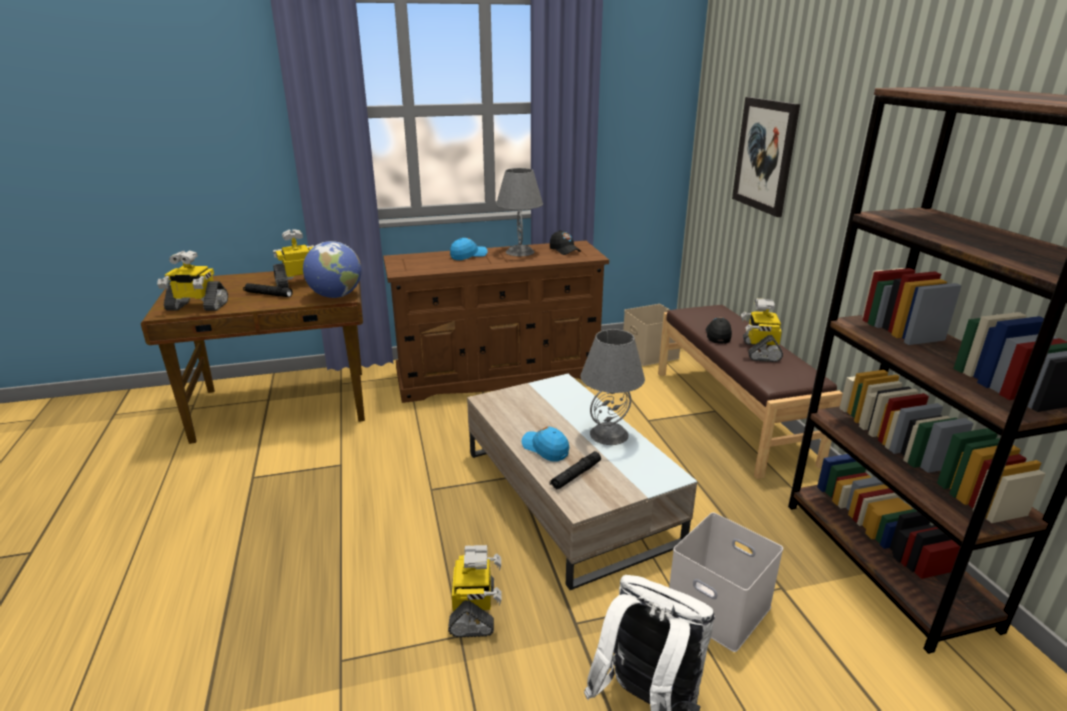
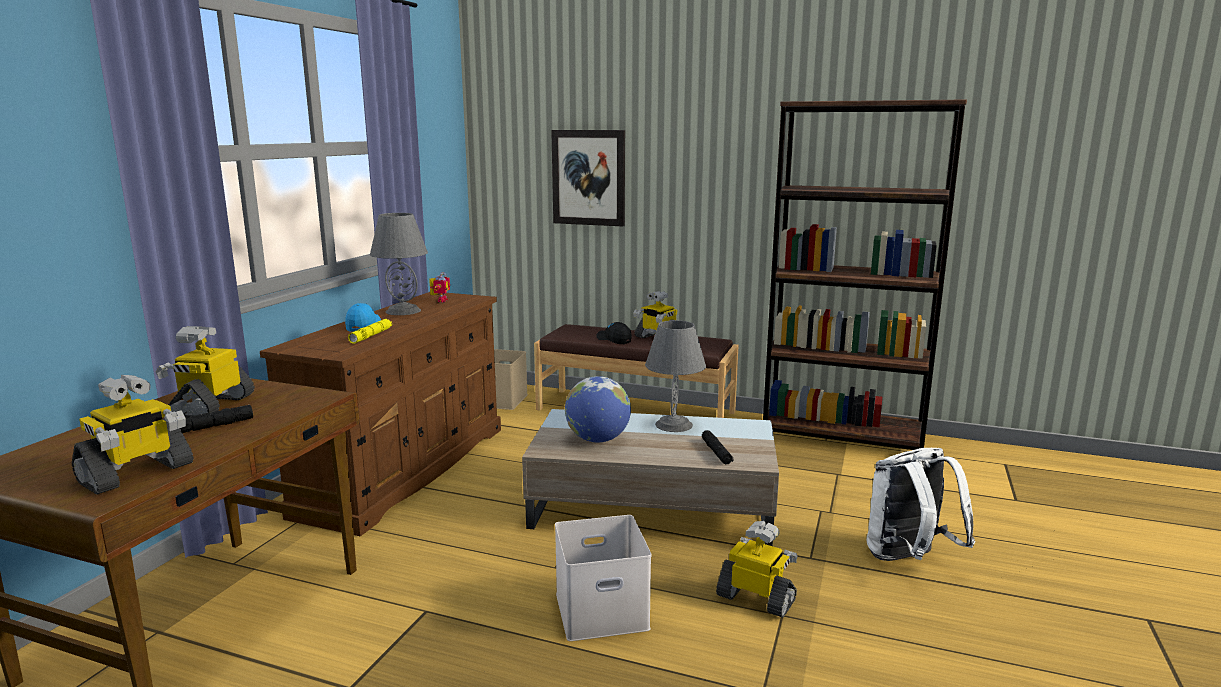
camera: 55 degrees left, 10 degrees down
globe [303,241,361,298] -> globe moved to [565,376,631,443]
blue cap [522,426,569,462] -> none
black cap [550,230,581,255] -> toy robot [429,272,450,302]
white storage box [669,512,783,652] -> white storage box moved to [555,515,651,641]
none -> yellow flashlight [348,319,392,344]

